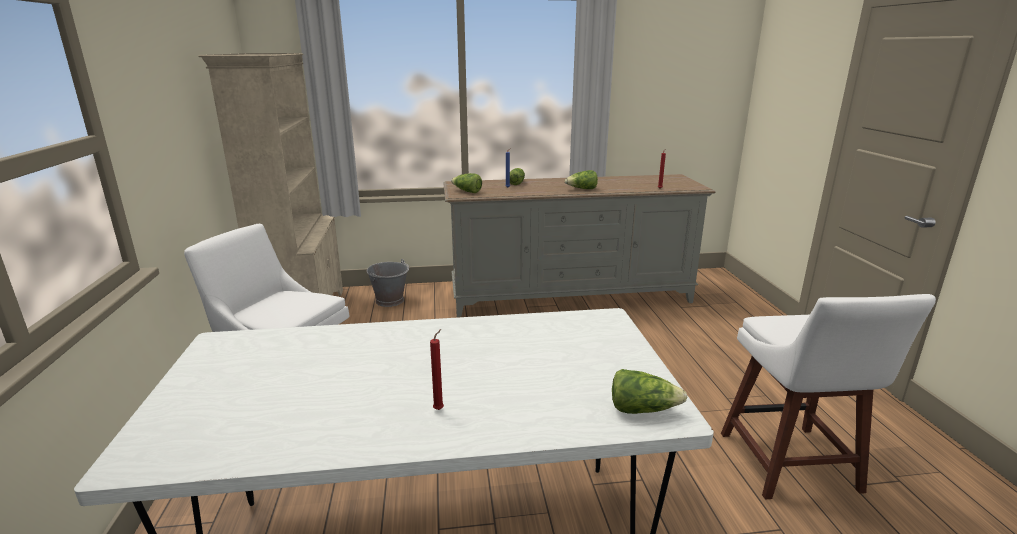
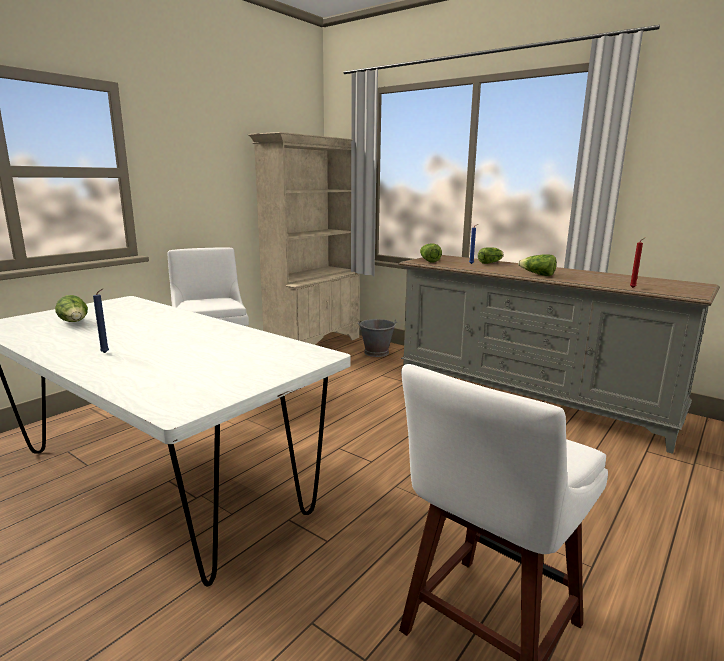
camera: 45 degrees right, 5 degrees down
red candle [430,329,444,410] -> blue candle [93,289,109,353]
lettuce [612,369,687,414] -> lettuce moved to [55,295,88,322]

